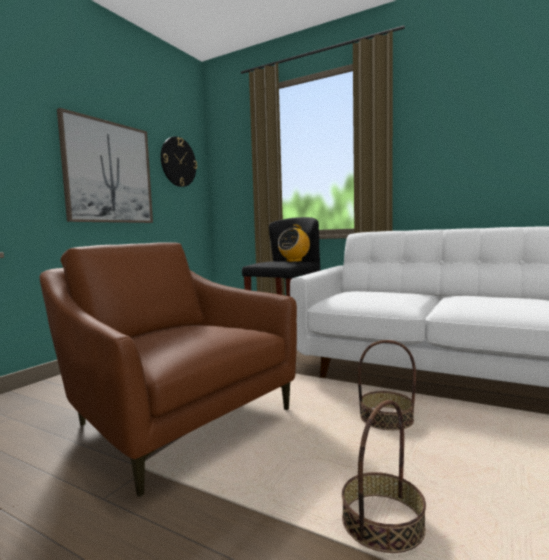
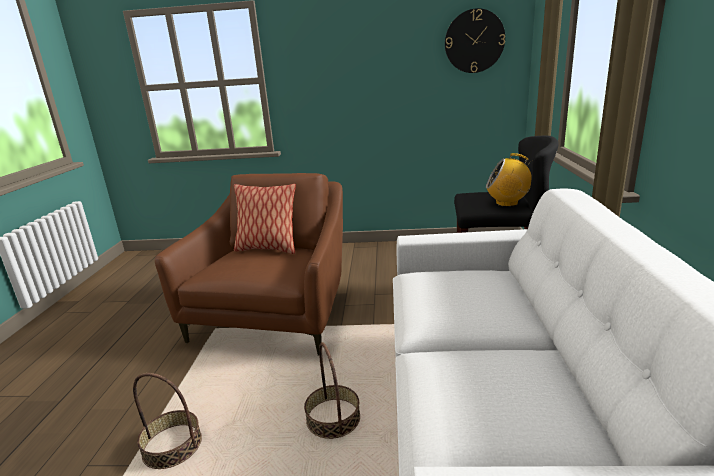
camera: 65 degrees right, 15 degrees up
picture [57,108,153,223] -> none
none -> pillow [234,184,296,254]

